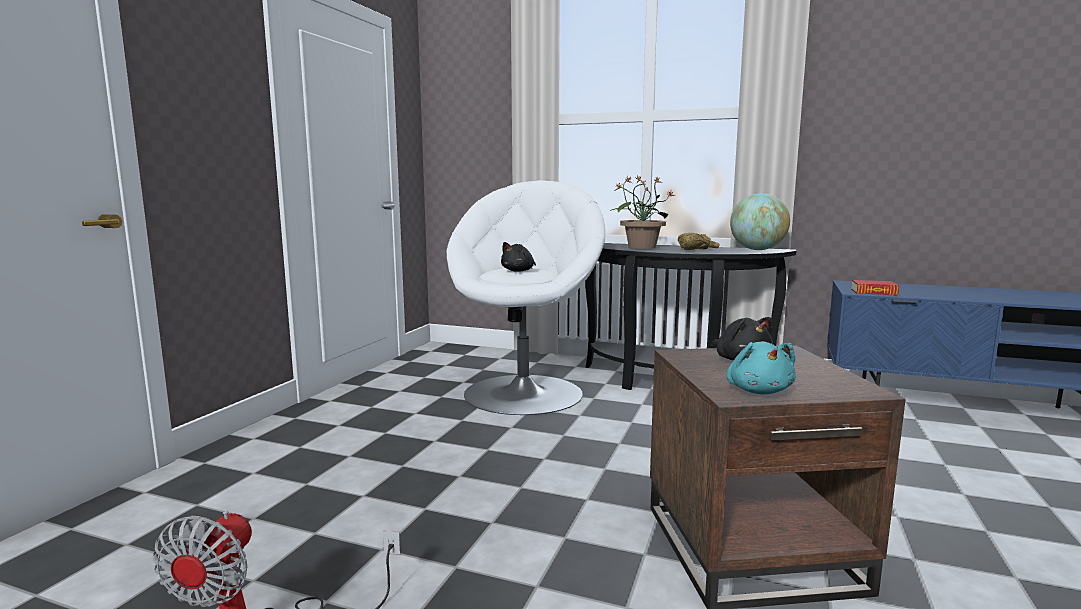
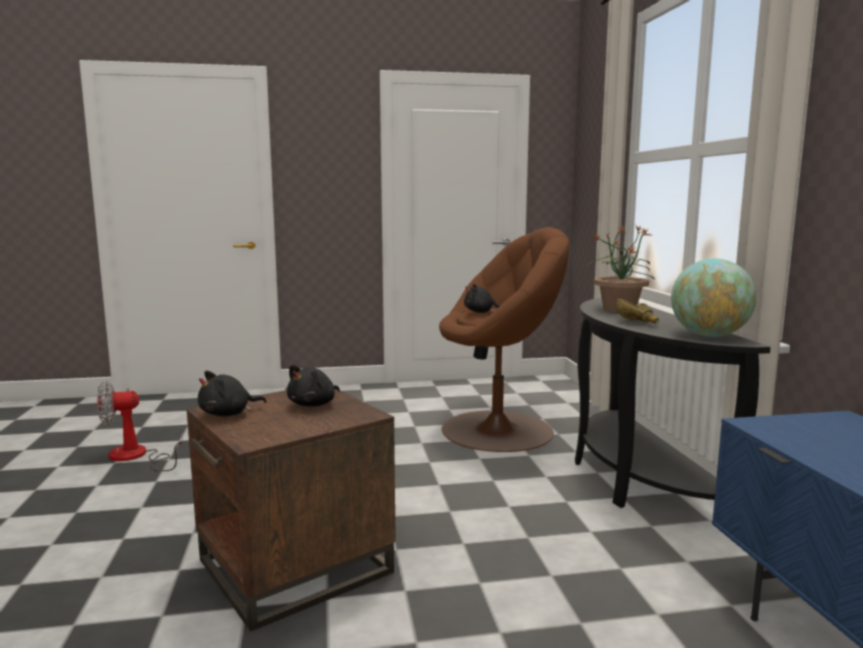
camera: 60 degrees right, 0 degrees up
white armchair [447,180,605,415] -> brown armchair [439,227,570,452]
turquoise plush toy [726,341,796,394] -> black plush toy [198,371,267,416]
book [851,280,899,295] -> none

